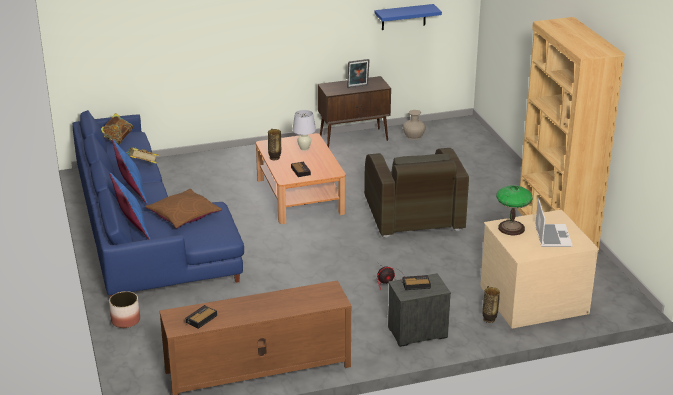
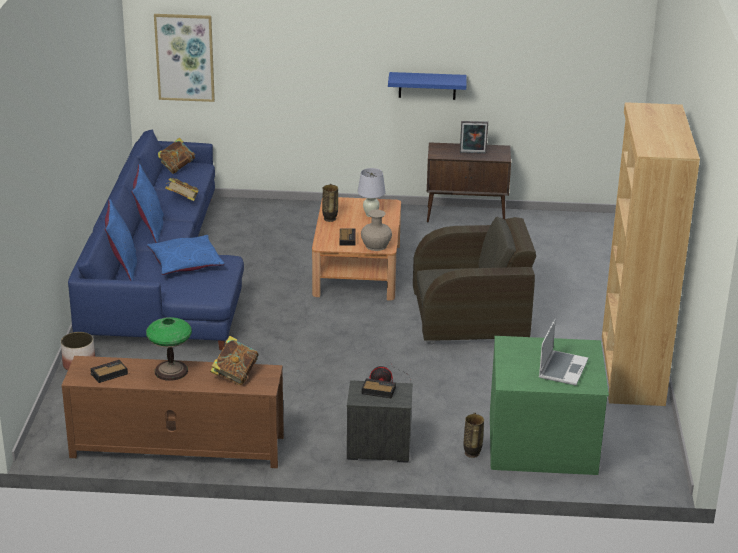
camera: 20 degrees right, 0 degrees up
brown pillow [145,189,222,229] -> blue pillow [147,235,225,275]
brown armchair [364,148,469,238] -> brown armchair turned 105 degrees counterclockwise [413,217,536,344]
blue shelf [374,4,442,30] -> blue shelf moved to [388,72,467,100]
beige vase [403,110,426,140] -> beige vase moved to [361,210,392,251]
beige dresser [480,210,599,328] -> green dresser [490,336,609,475]
table lamp [496,185,532,235] -> table lamp moved to [146,317,192,381]
none -> picture [154,14,215,102]
none -> book [210,336,259,385]

